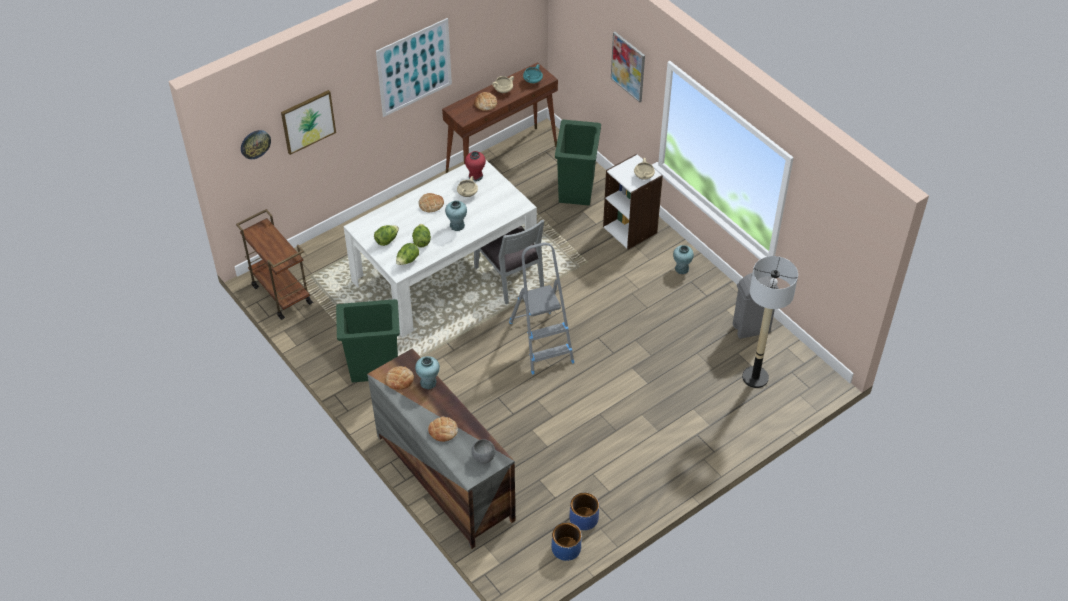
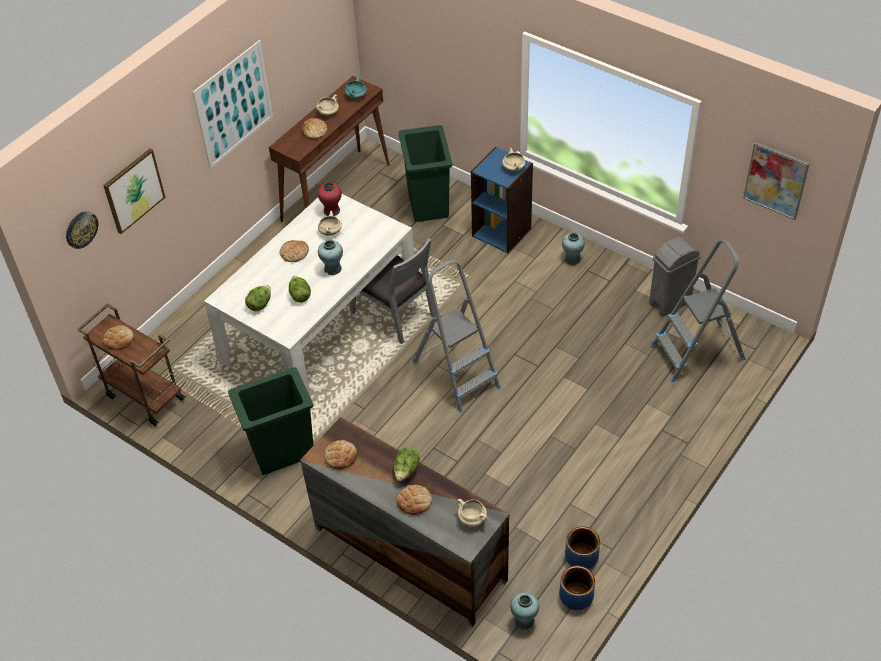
camera: 15 degrees left, 0 degrees up
lettuce [396,243,419,265] -> lettuce moved to [393,448,420,481]
turquoise vase [415,356,440,389] -> turquoise vase moved to [510,592,539,629]
grey bowl [471,439,495,464] -> beige cooking pot [457,499,487,526]
white bookcase [603,154,663,250] -> blue bookcase [471,147,533,253]
picture [611,32,645,102] -> picture moved to [743,142,810,220]
floor lamp [742,256,798,388] -> grey step ladder [650,240,746,382]
none -> bread [103,326,133,350]

